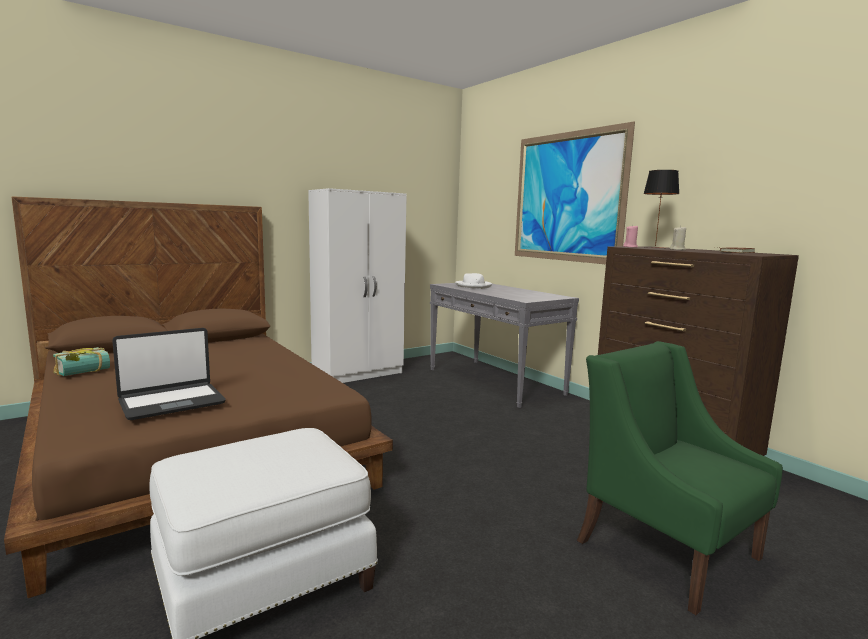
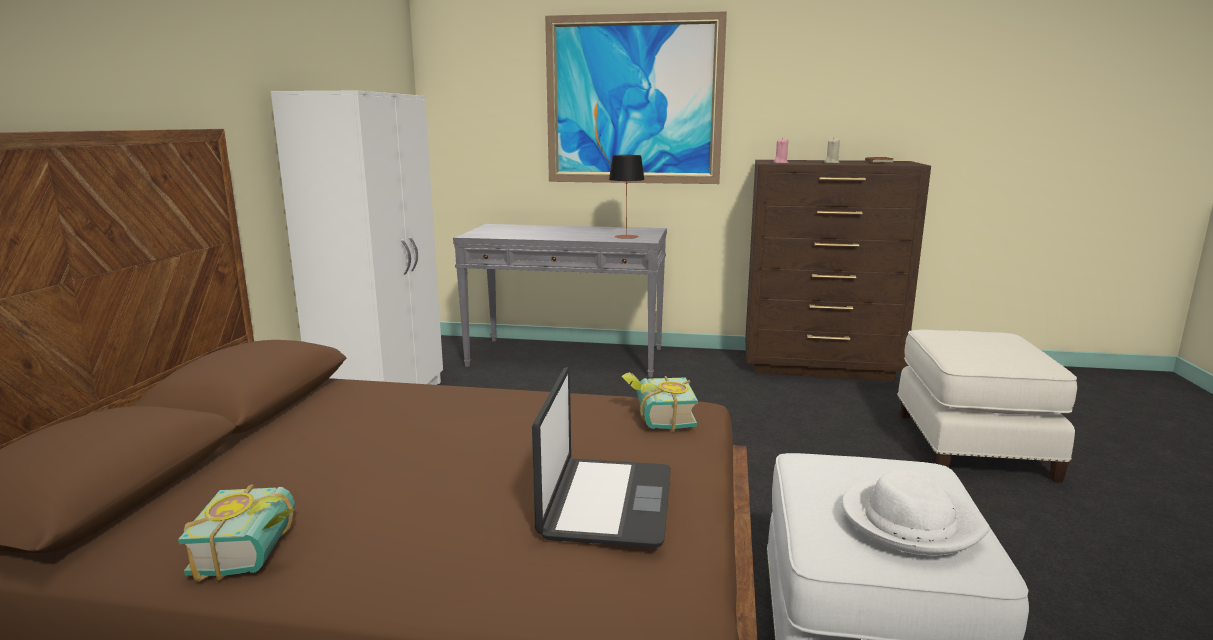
camera: 45 degrees left, 5 degrees up
white hat [455,273,492,289] -> white hat moved to [842,469,990,555]
green armchair [577,341,783,615] -> white ottoman [897,330,1077,483]
table lamp [643,170,680,248] -> table lamp moved to [609,155,645,239]
none -> book [621,372,698,432]

